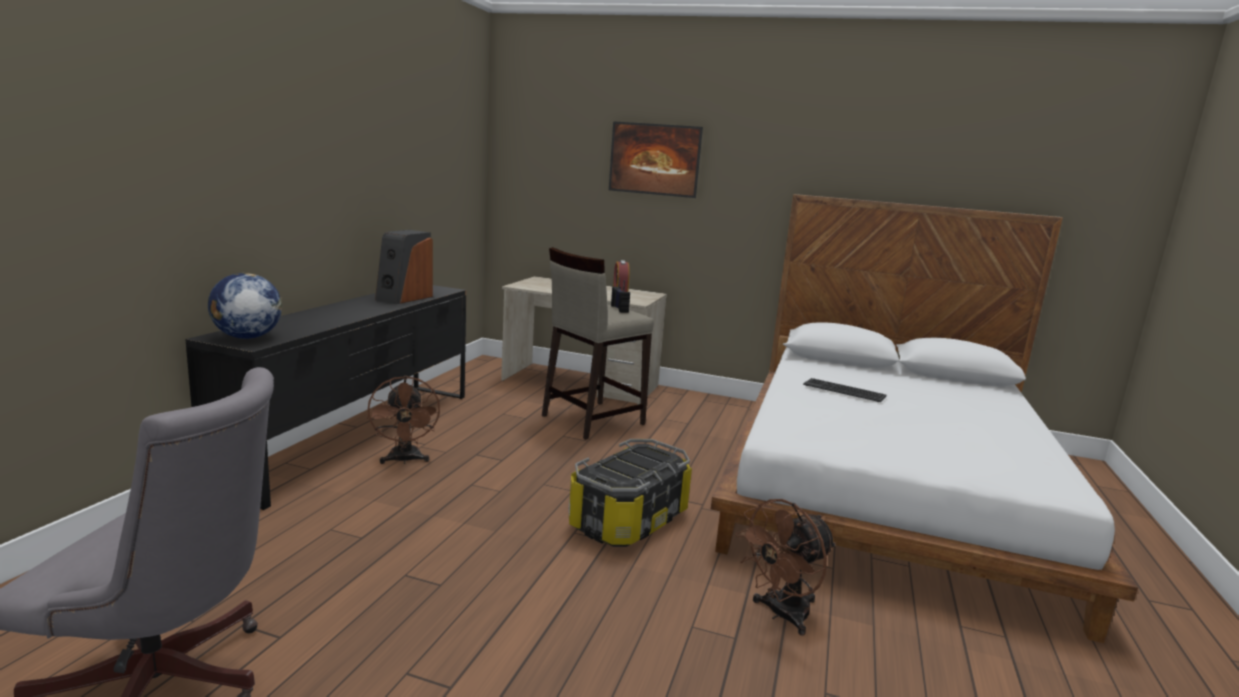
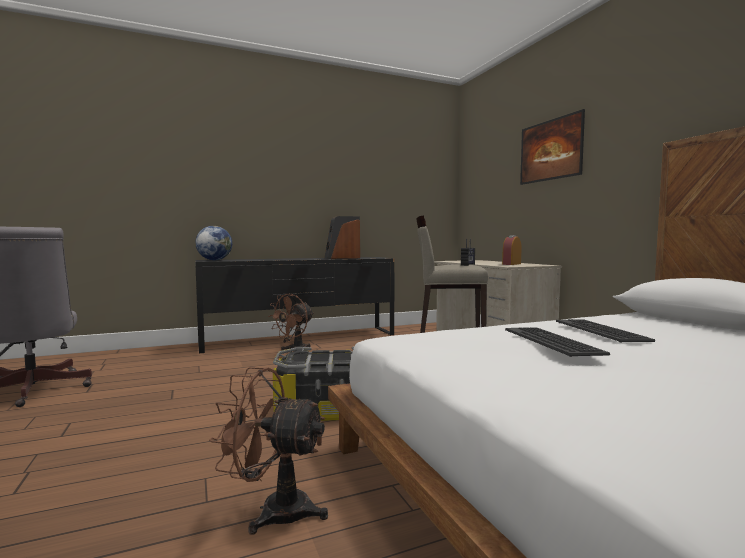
camera: 50 degrees right, 10 degrees down
none -> keyboard [505,327,610,357]

